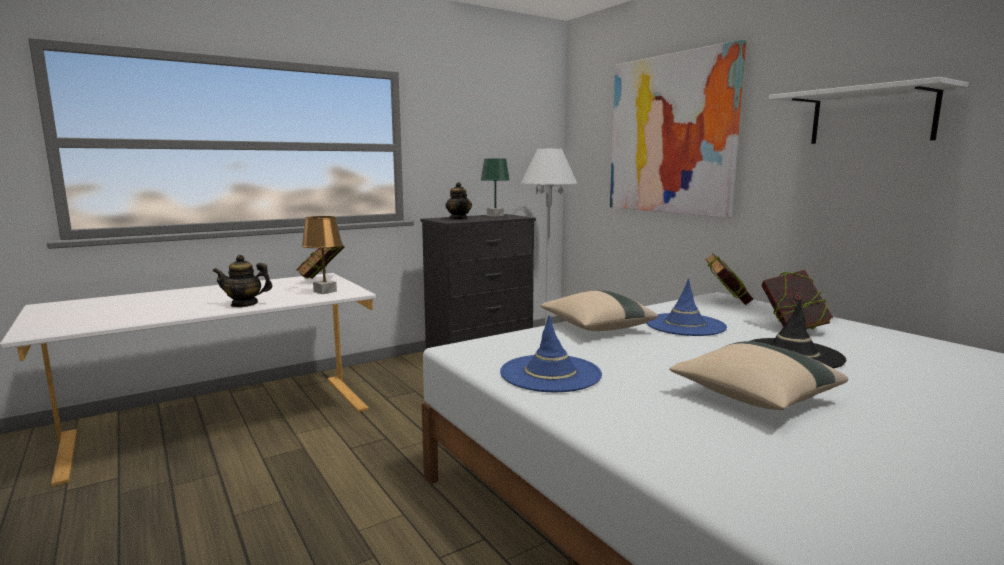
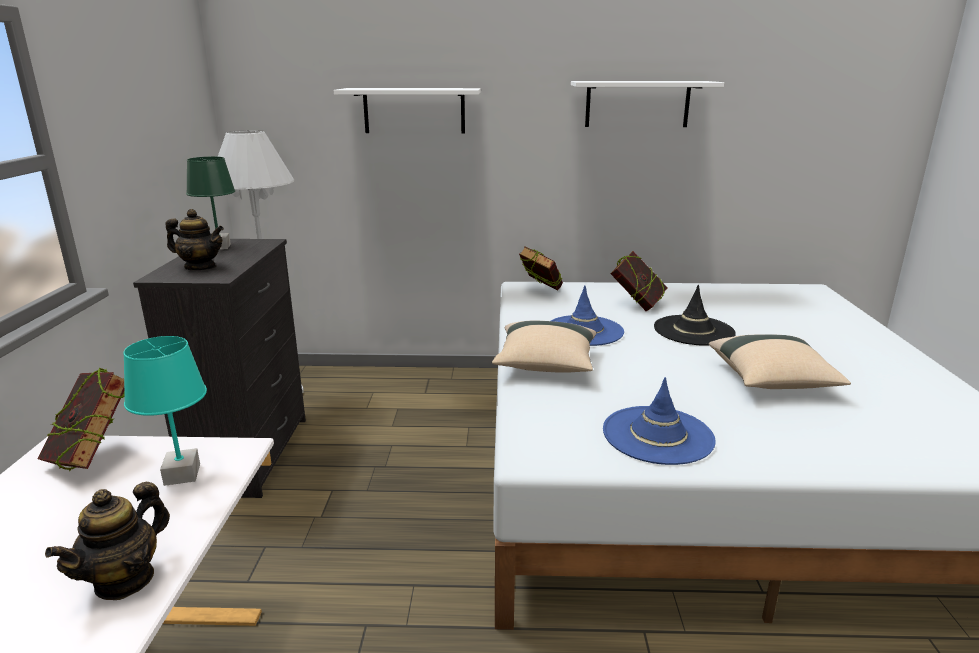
camera: 55 degrees left, 10 degrees up
brown table lamp [302,216,342,294] -> turquoise table lamp [123,336,207,486]
picture [610,40,746,218] -> white shelf [334,88,481,134]

